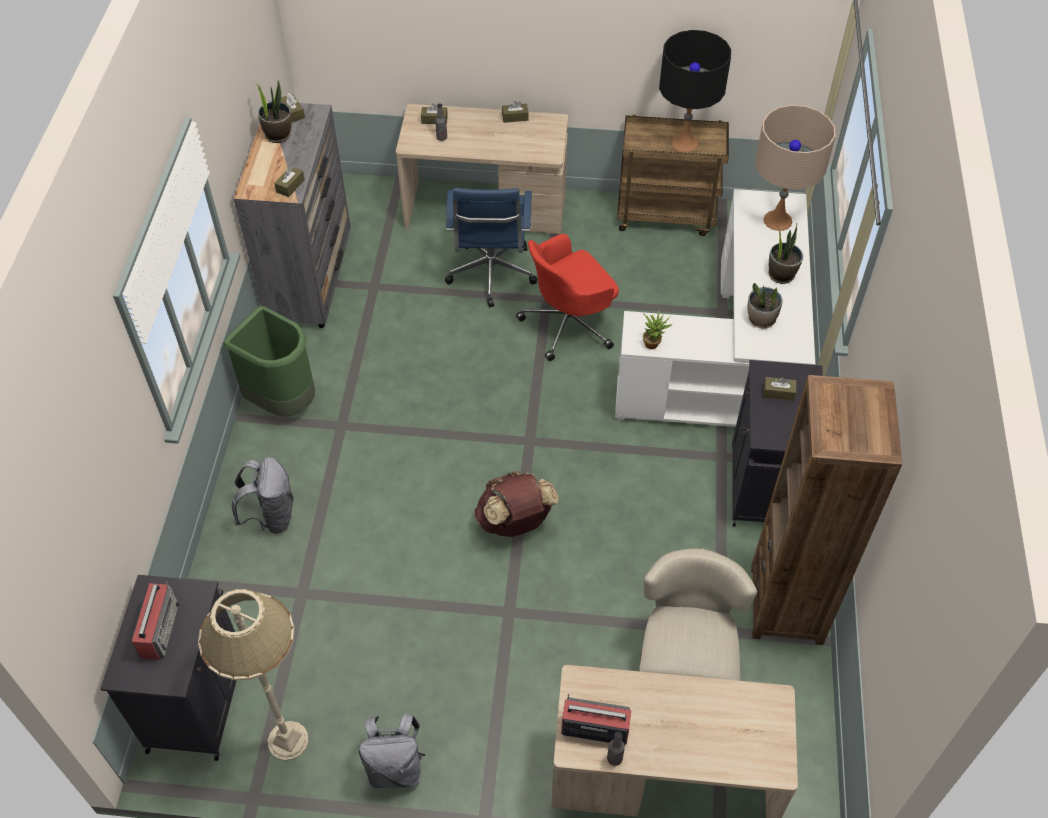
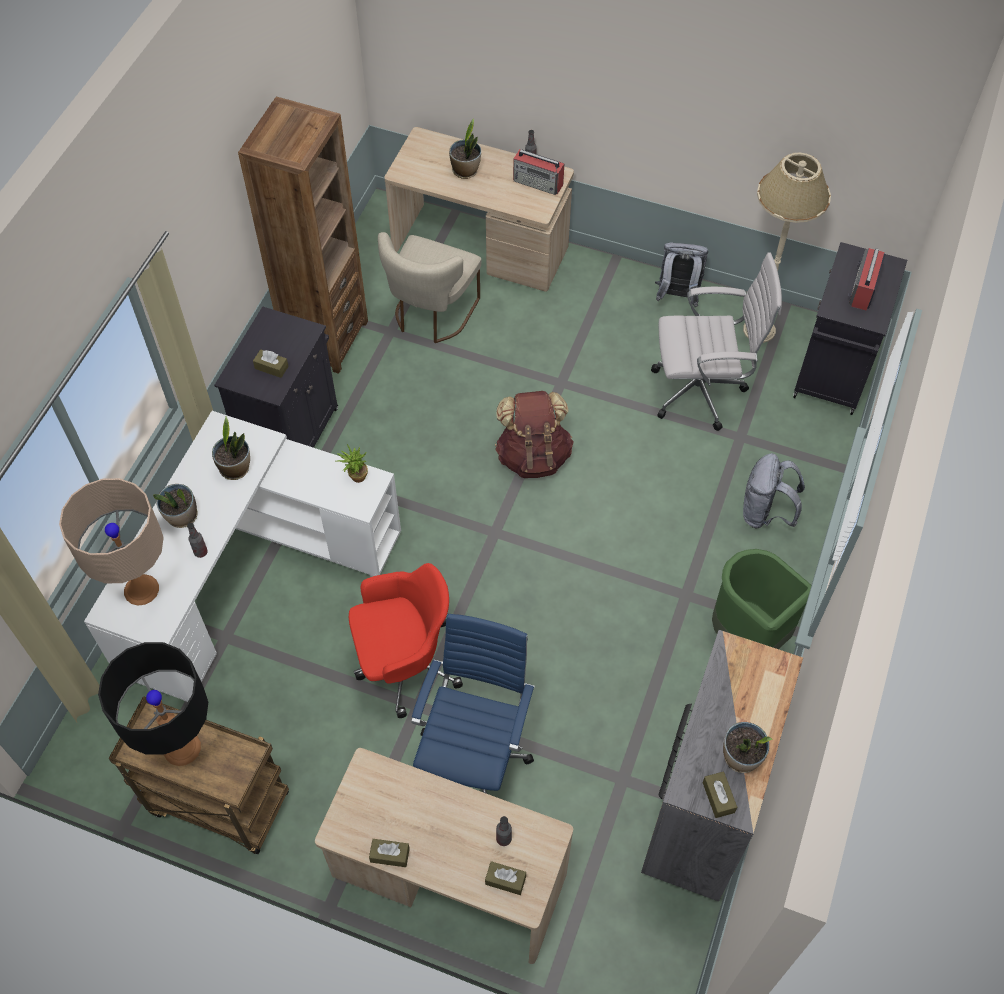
camera: 165 degrees left, 5 degrees up
brown tissue box [274,166,305,197] -> none
none -> bottle [187,523,208,558]
none -> potted plant [449,119,481,179]
none -> white office chair [651,252,782,431]

